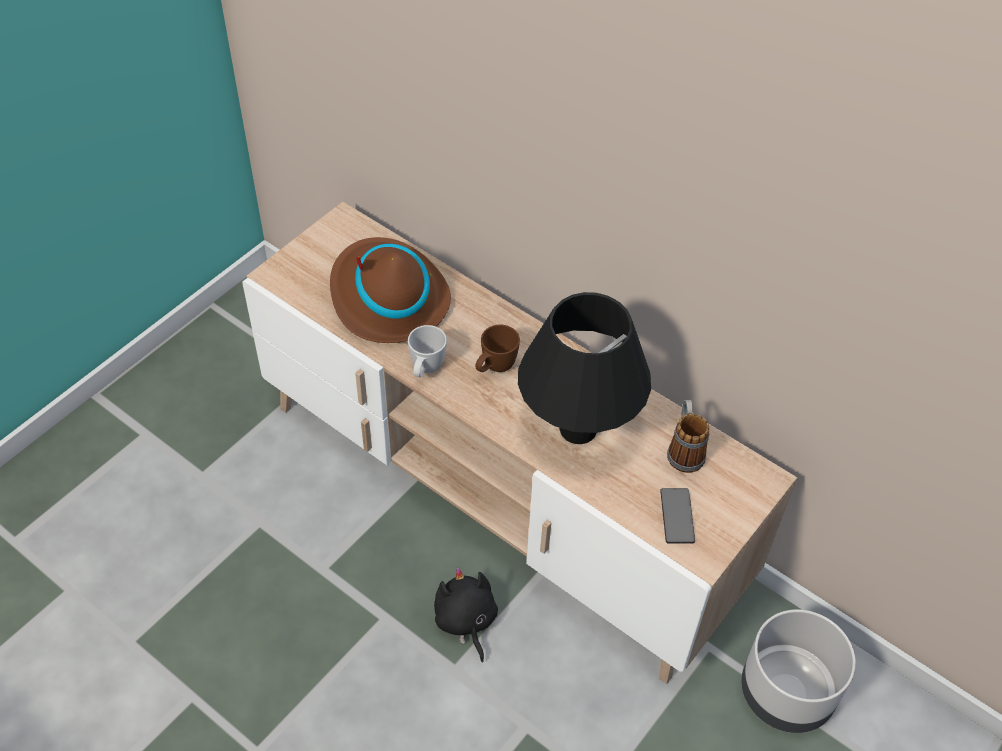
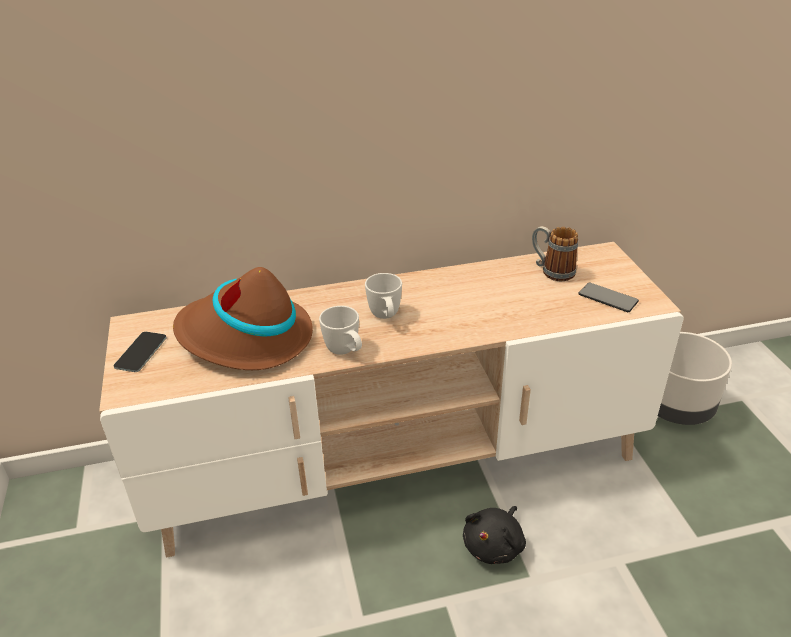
camera: 50 degrees left, 15 degrees down
black plush toy [434,568,498,663] -> black plush toy turned 75 degrees counterclockwise [463,506,526,564]
brown mug [475,325,520,372] -> white mug [365,273,402,319]
black table lamp [518,292,651,444] -> none
none -> phone [114,332,167,372]

